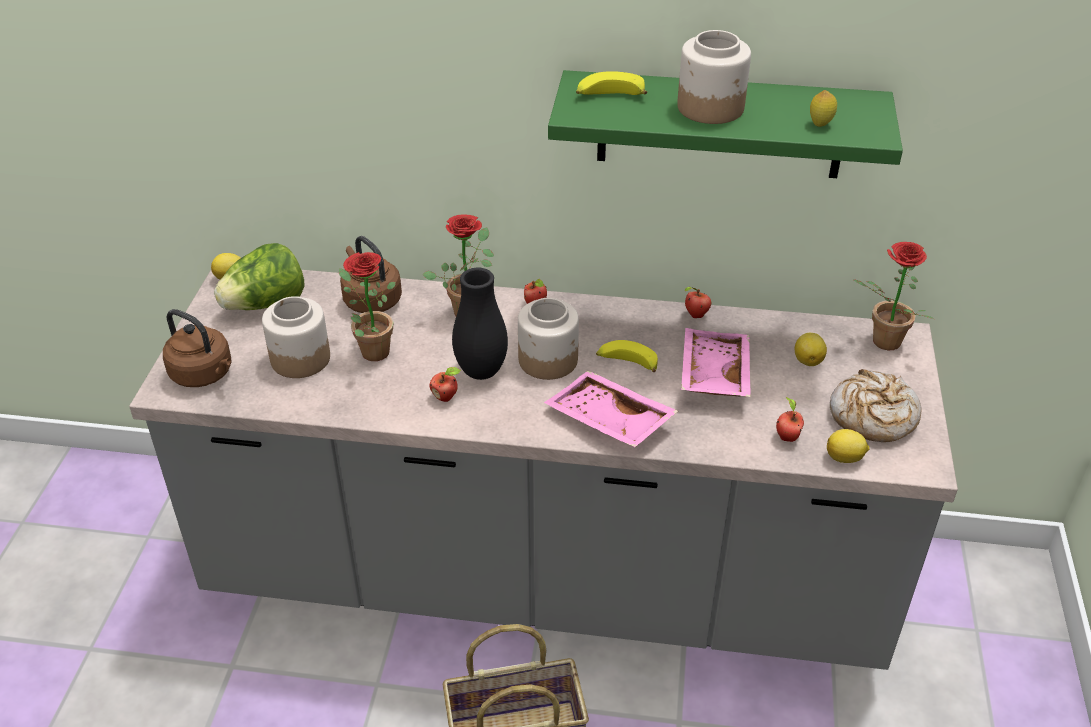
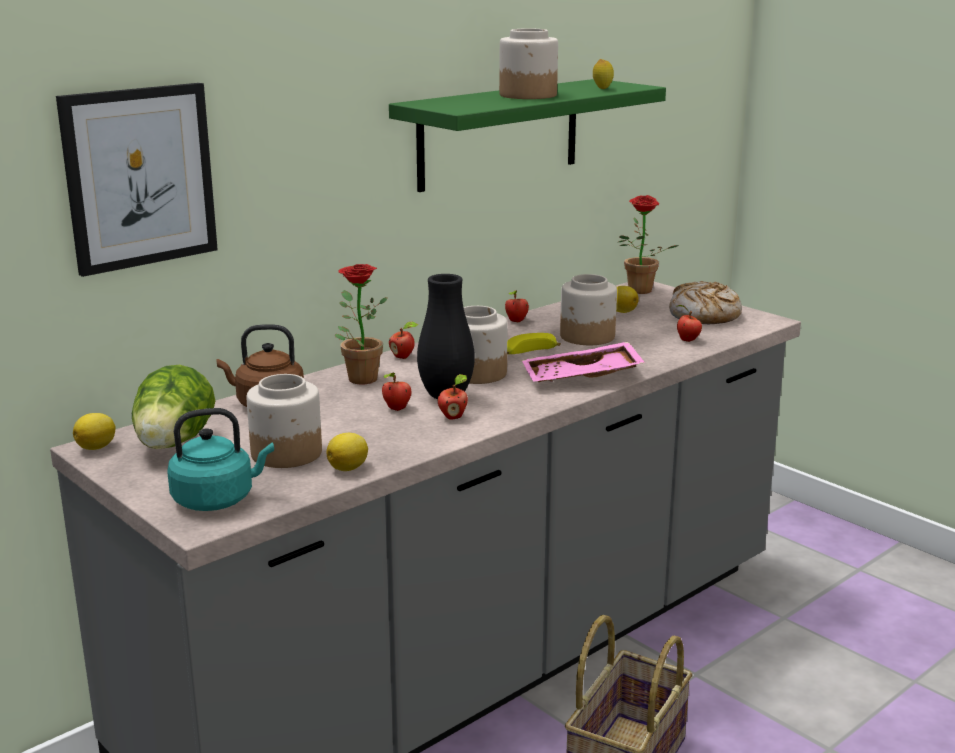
camera: 50 degrees left, 20 degrees down
brown kettle [163,309,232,387] -> turquoise kettle [167,408,274,511]
potted plant [339,252,396,361] -> none
banana [576,71,647,95] -> none
pink tray [681,328,751,397] -> jar [560,274,617,345]
lemon [827,429,869,463] -> lemon moved to [326,433,368,471]
none -> picture [56,83,218,277]
none -> apple [382,373,411,411]

